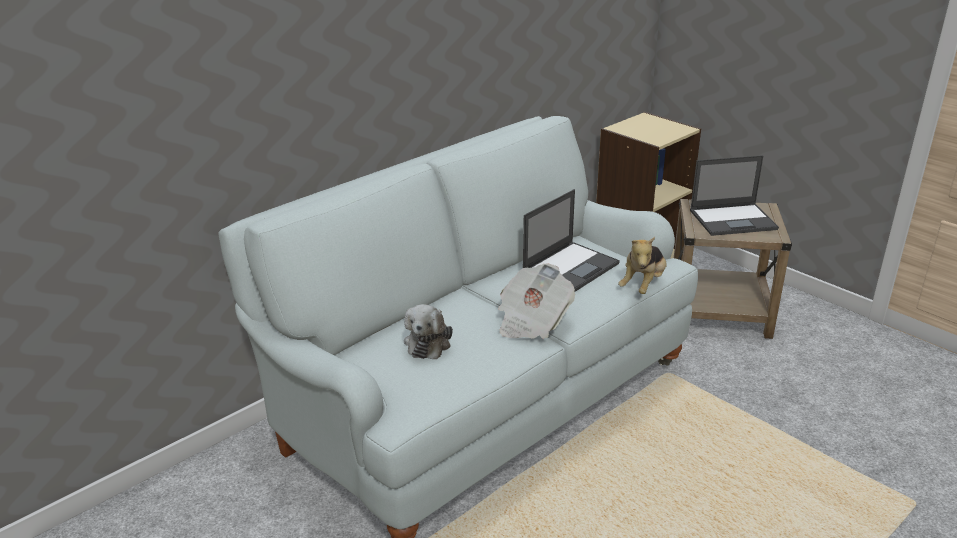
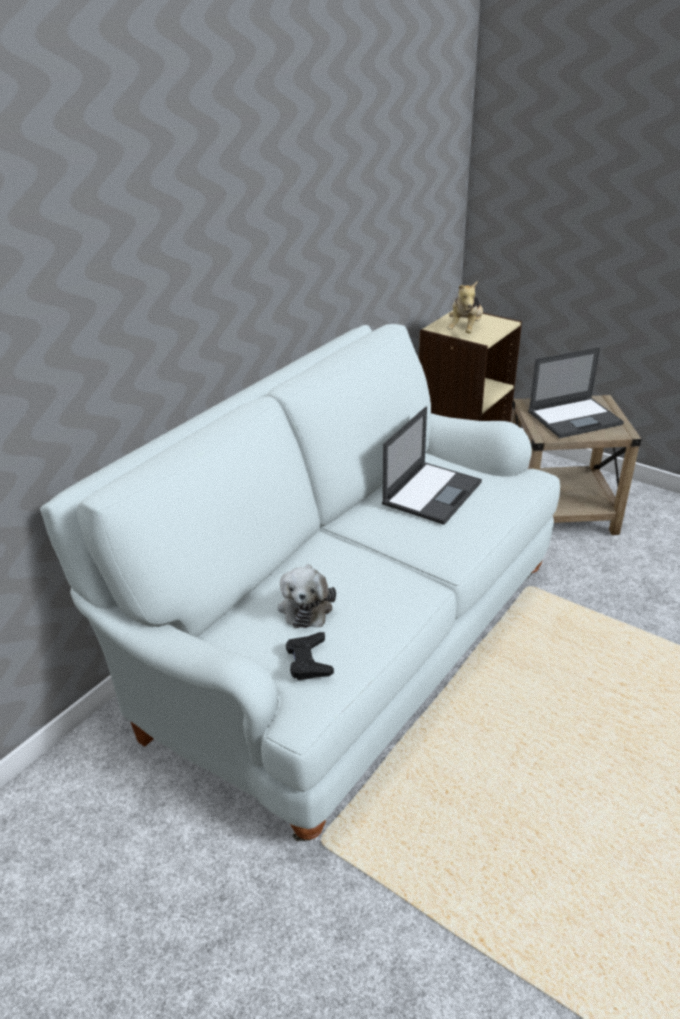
camera: 10 degrees left, 5 degrees up
newspaper [498,264,575,339] -> none
plush toy [618,237,667,294] -> plush toy moved to [447,281,483,334]
none -> black game controller [286,632,334,680]

